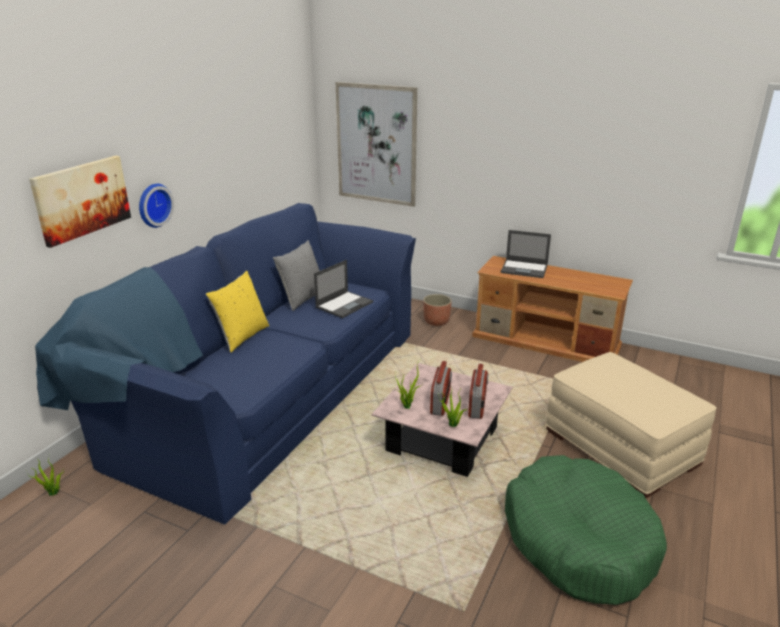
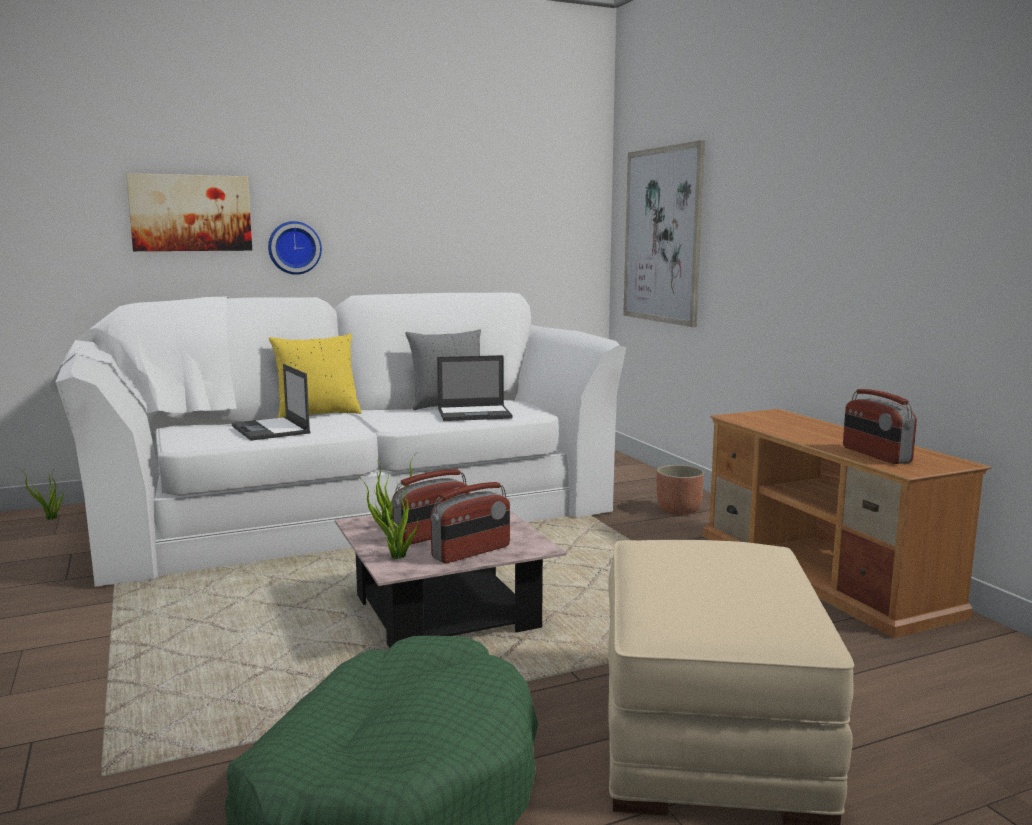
camera: 40 degrees right, 15 degrees down
blue sofa [35,203,416,525] -> white sofa [48,293,626,587]
laptop [501,230,551,278] -> laptop moved to [232,364,311,441]
none -> radio [843,389,917,464]

